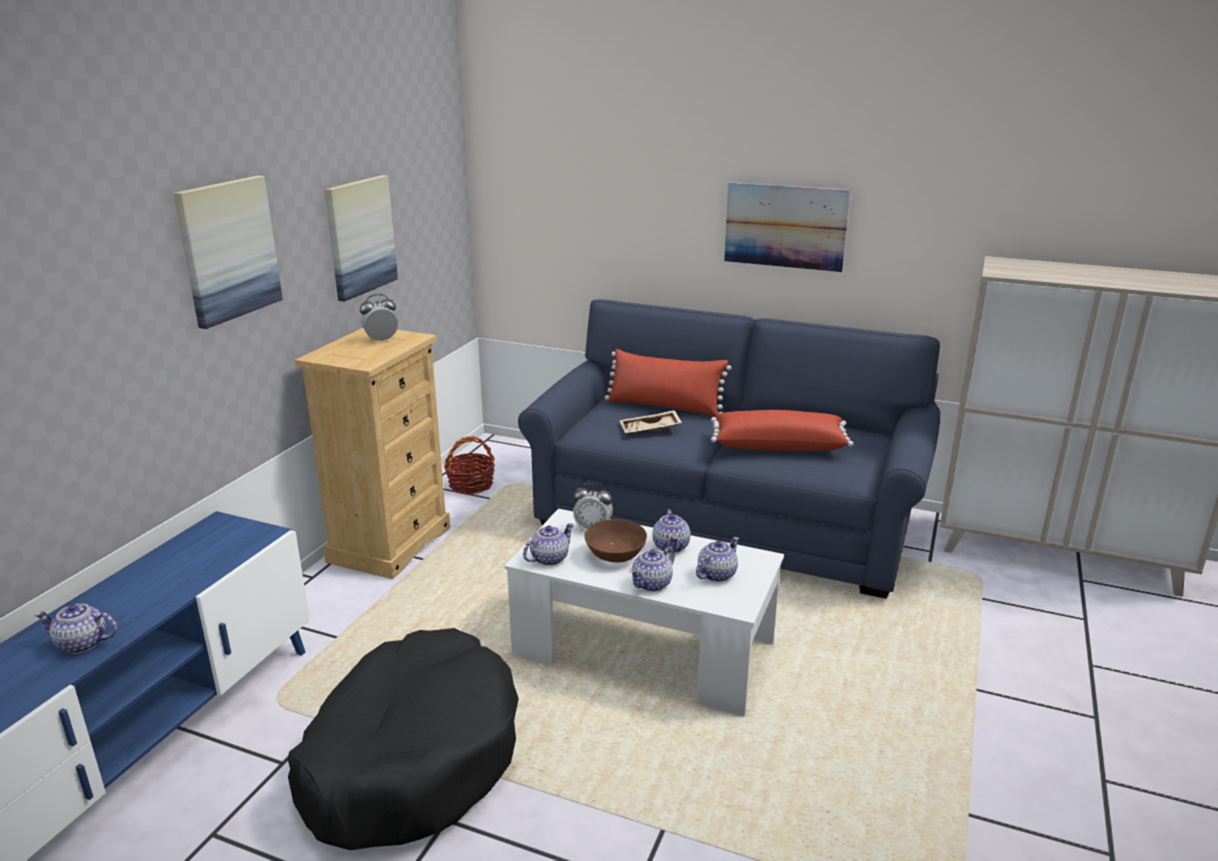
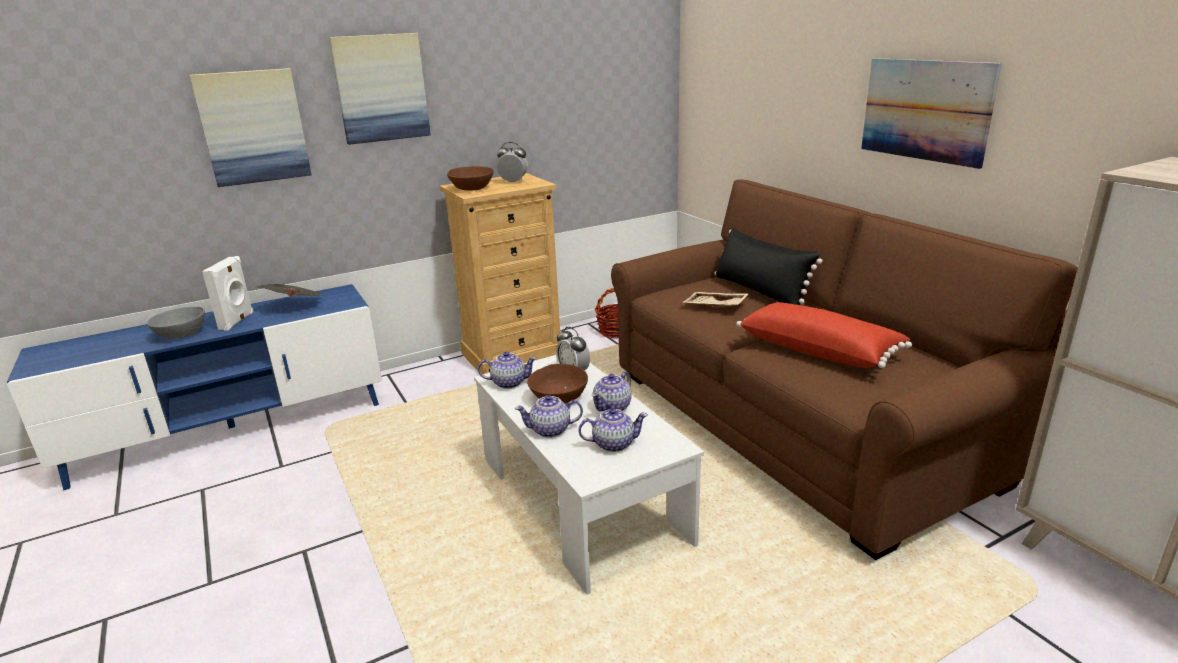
camera: 40 degrees right, 0 degrees up
teapot [35,604,117,654] -> grey bowl [147,307,205,339]
black dog bed [288,628,519,850] -> none
picture [324,175,398,302] -> picture moved to [189,68,312,187]
blue sofa [518,299,940,599] -> brown sofa [611,179,1078,560]
red pillow [605,349,731,418] -> black pillow [715,227,823,305]
none -> white speaker [202,256,253,331]
none -> newspaper [257,284,322,297]
none -> brown bowl [447,166,493,191]

